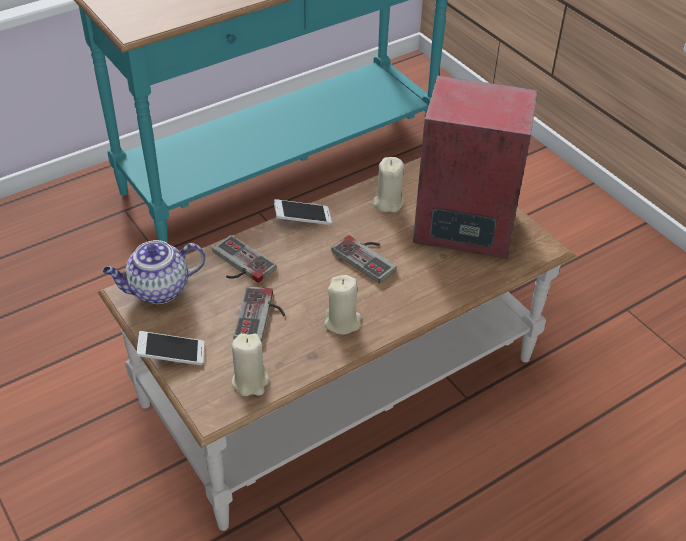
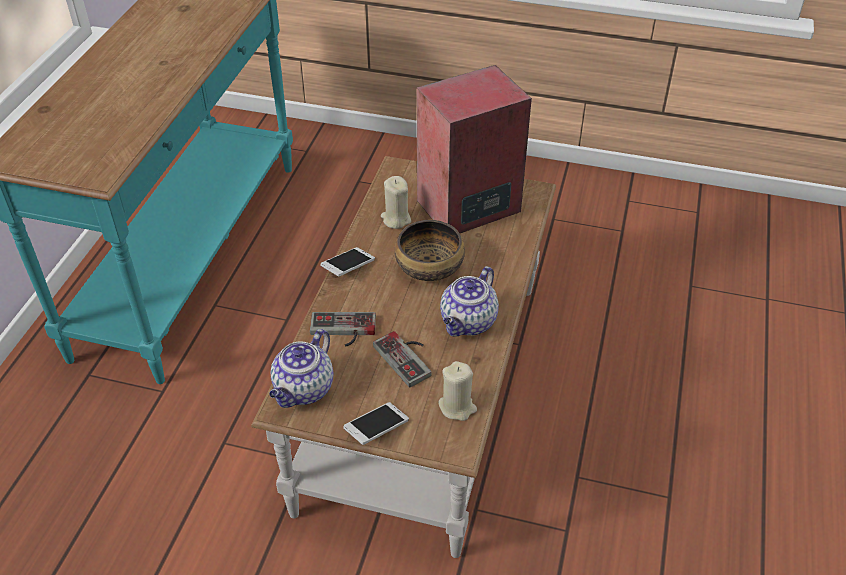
camera: 40 degrees left, 0 degrees up
beige candle [324,275,361,335] -> teapot [440,266,499,336]
game controller [331,235,397,283] -> bowl [395,220,465,281]

